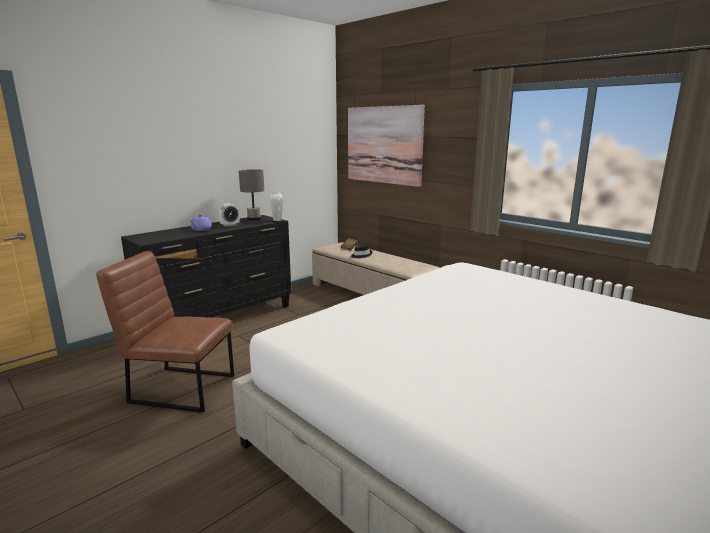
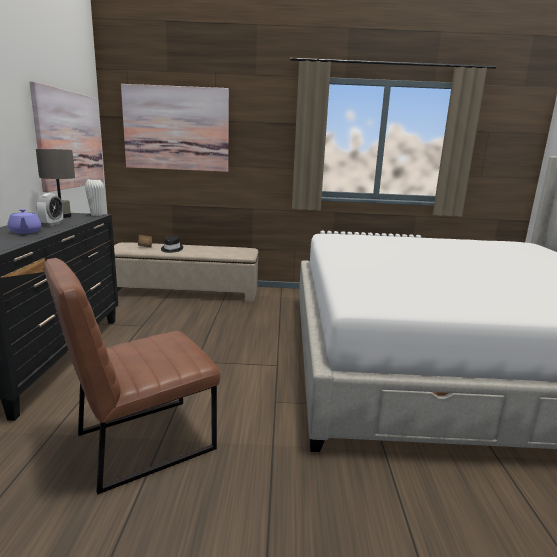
camera: 45 degrees left, 0 degrees up
none -> picture [29,81,104,192]

